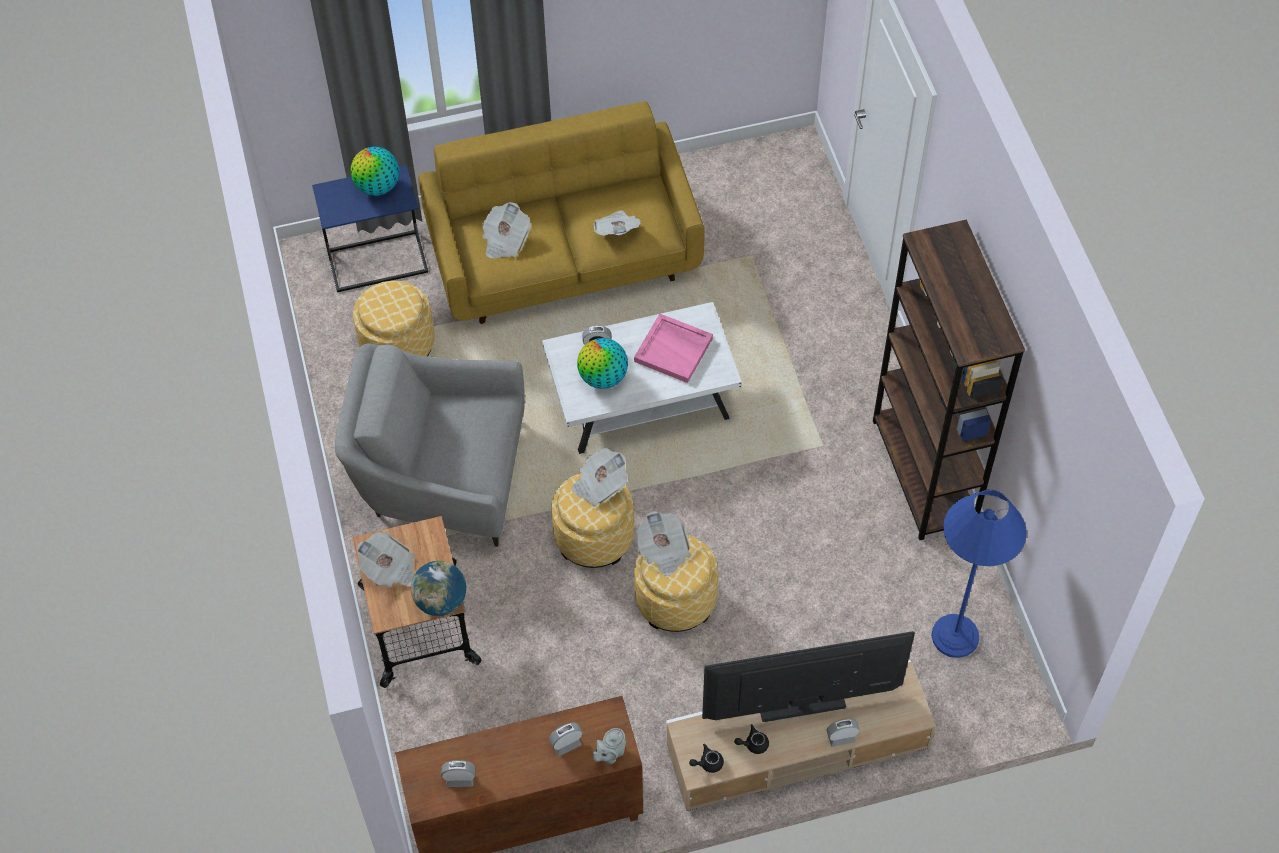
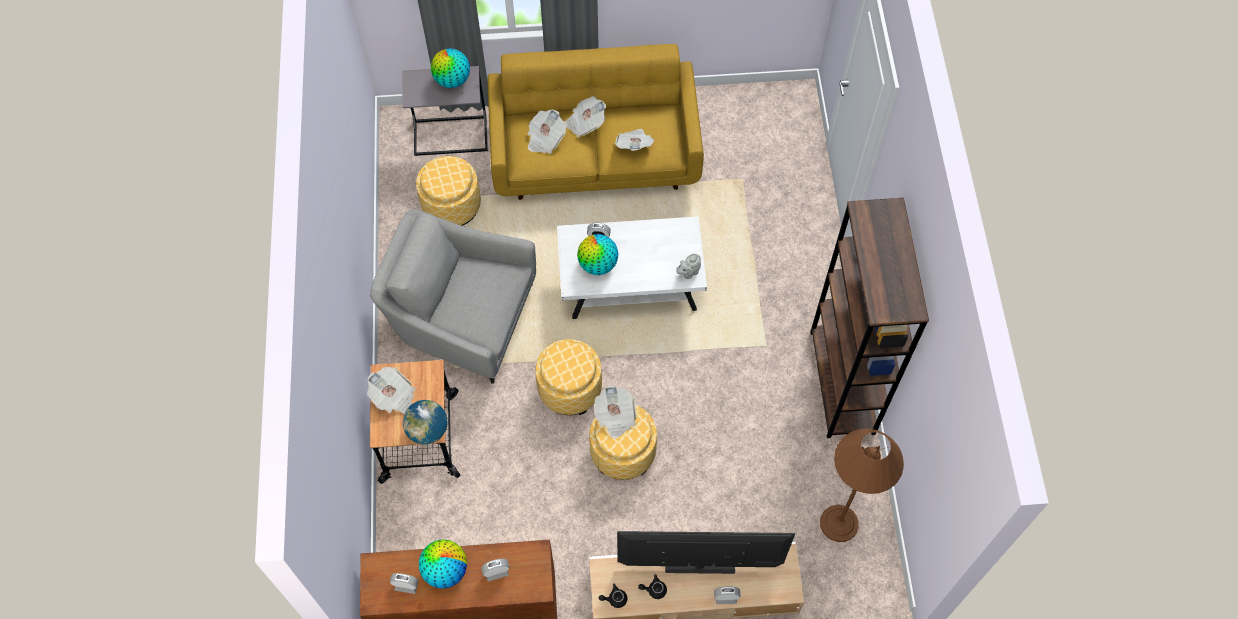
camera: 10 degrees right, 5 degrees up
blue side table [312,165,428,292] -> grey side table [402,66,488,156]
newspaper [572,448,628,507] -> newspaper moved to [565,96,606,138]
grey teapot [593,728,626,764] -> grey teapot moved to [676,254,701,279]
pink tray [634,314,713,383] -> none
blue floor lamp [931,490,1026,658] -> brown floor lamp [820,429,904,542]
none -> globe [419,539,467,589]

